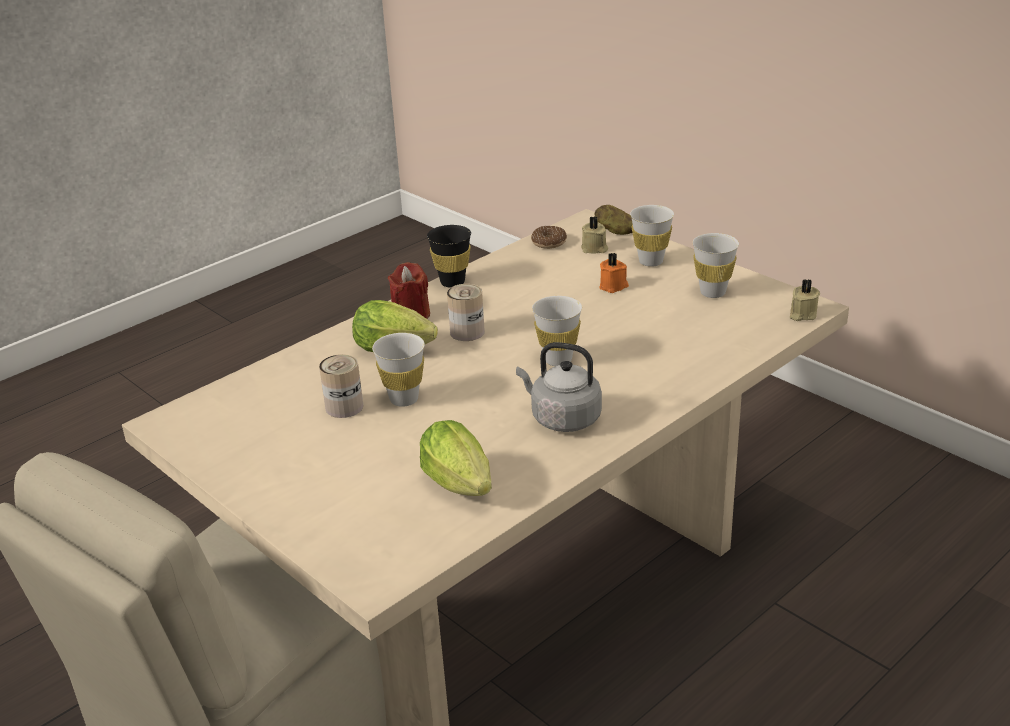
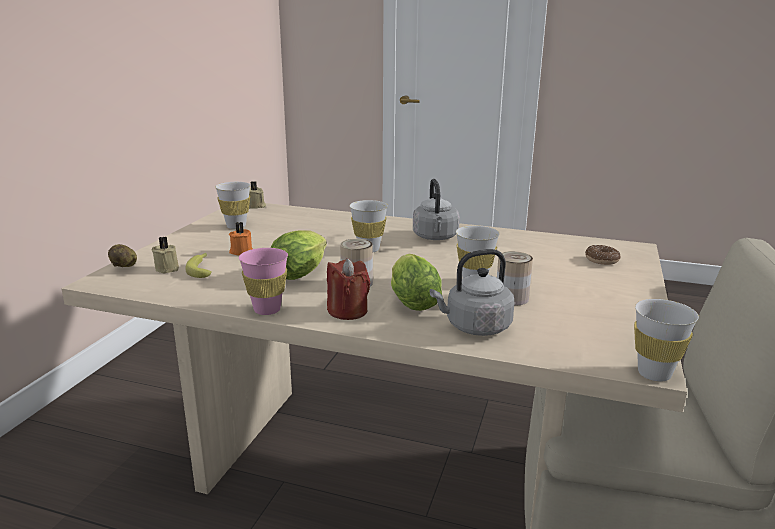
camera: 120 degrees left, 10 degrees down
lettuce [420,420,492,496] -> lettuce moved to [271,230,327,280]
black cup [427,225,471,288] -> pink cup [239,248,288,315]
donut [531,226,567,249] -> donut moved to [585,245,621,265]
white cup [630,205,674,267] -> white cup moved to [634,299,699,382]
none -> banana [186,253,212,278]
none -> grey kettle [430,249,514,336]

